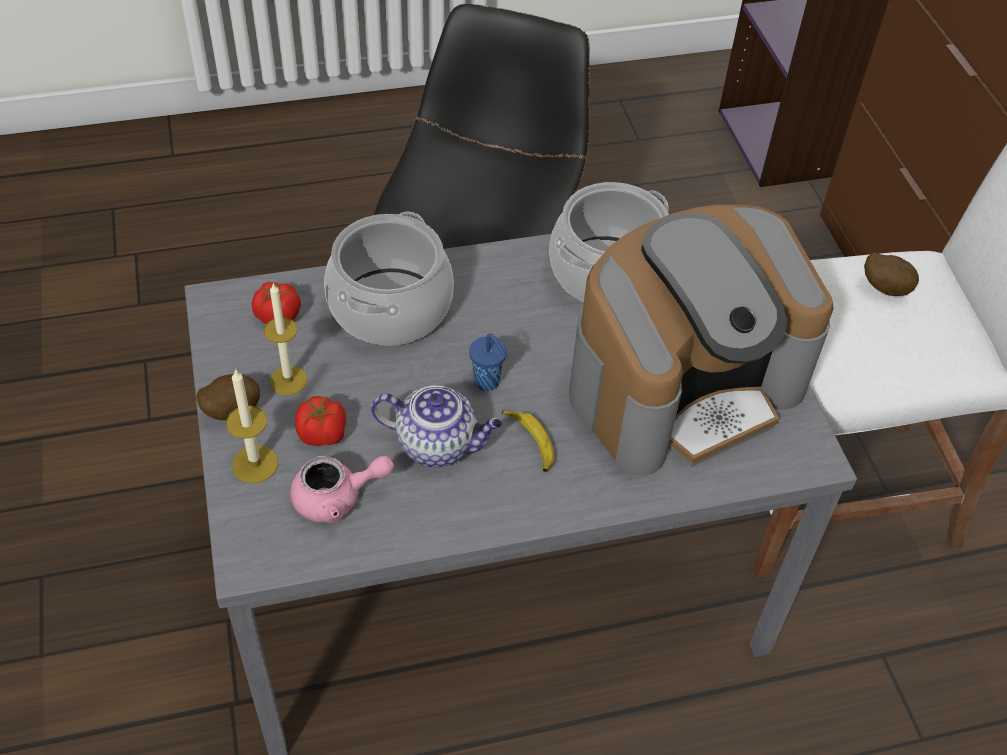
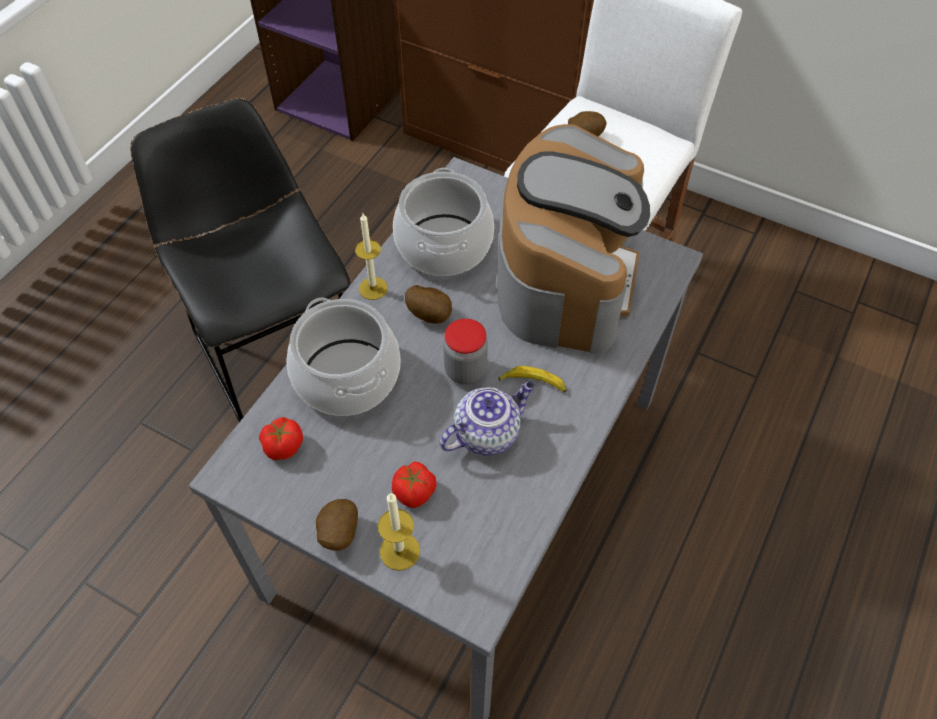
camera: 45 degrees left, 5 degrees up
candle [264,282,308,395] -> candle moved to [355,213,388,300]
pink teapot [290,456,394,523] -> none
blue cup [469,333,507,391] -> jar [443,319,488,385]
none -> potato [405,285,452,324]

